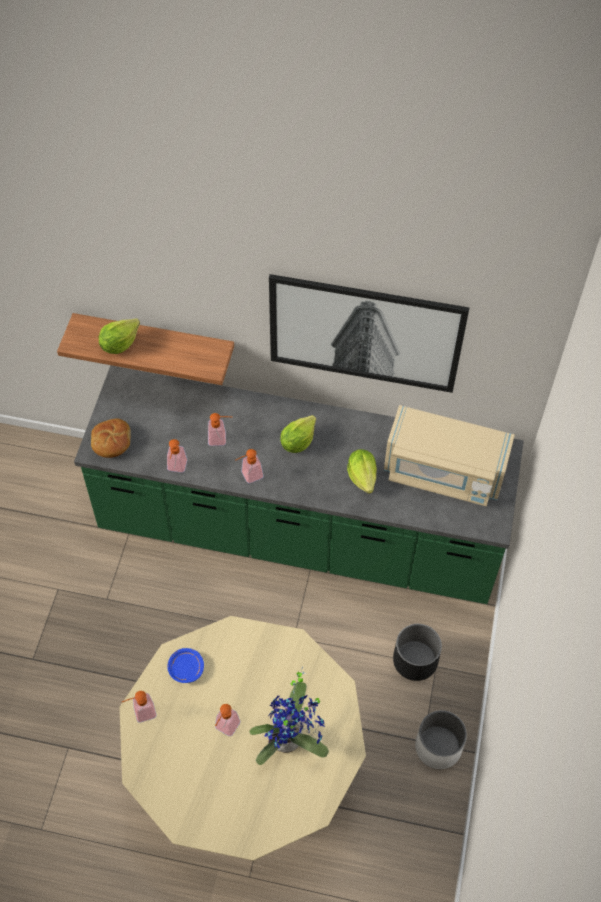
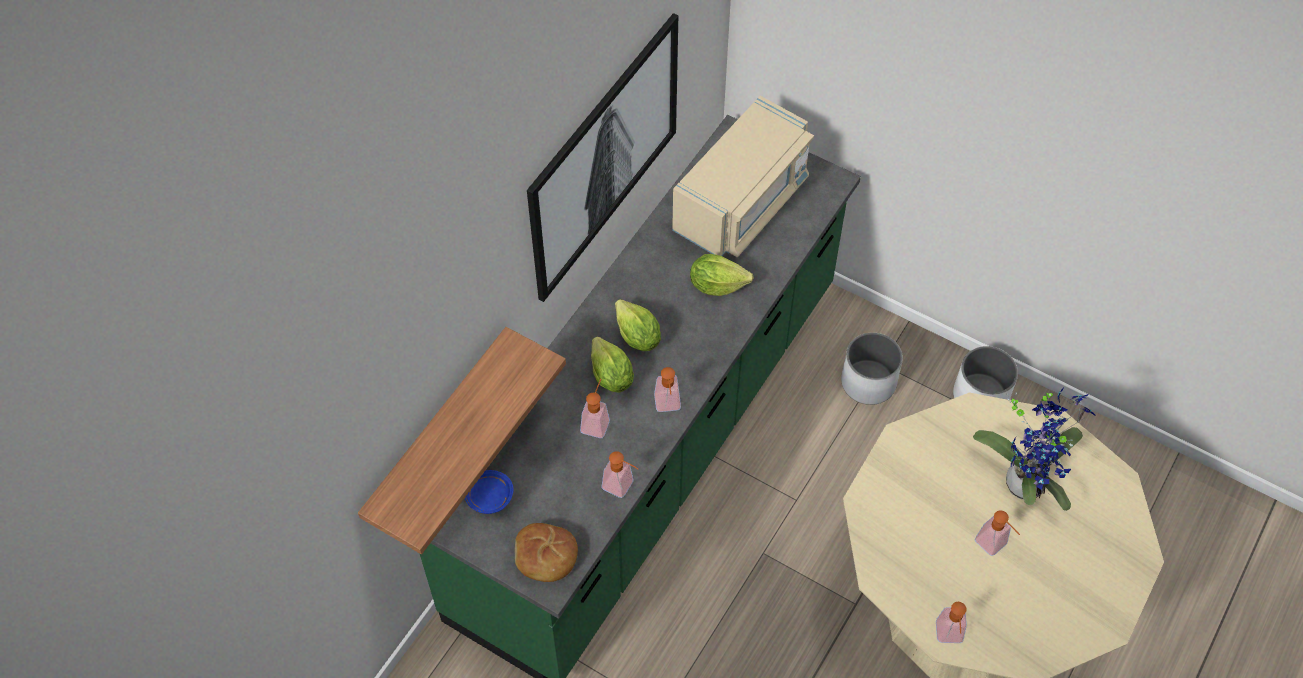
camera: 70 degrees left, 0 degrees up
lettuce [99,318,140,354] -> lettuce moved to [591,337,634,392]
blue plate [167,648,204,683] -> blue plate moved to [465,470,514,514]
black planter [393,624,442,681] -> white planter [841,333,903,405]

